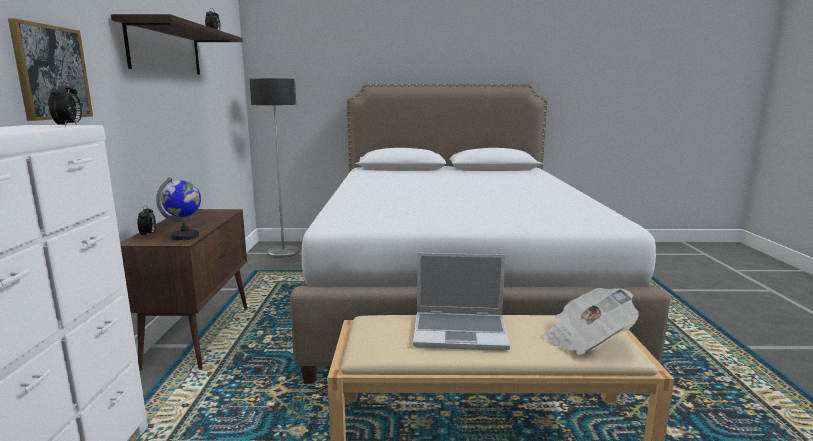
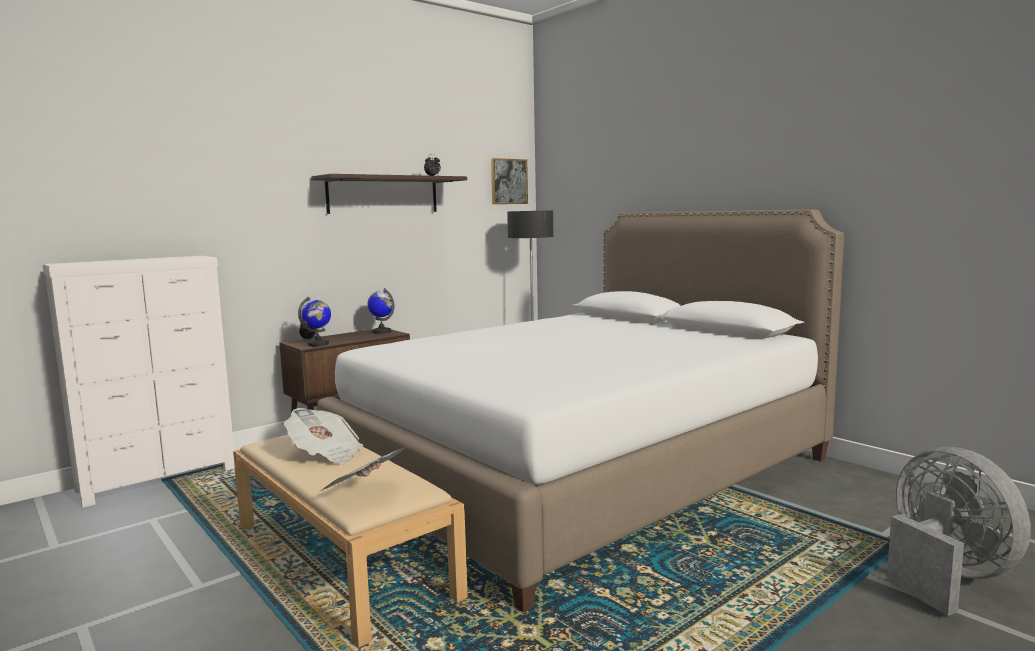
camera: 50 degrees right, 5 degrees down
picture [8,18,93,121] -> picture moved to [491,158,528,204]
alarm clock [48,79,82,127] -> none
laptop [413,253,510,351] -> newspaper [284,408,364,464]
none -> globe [367,288,394,334]
none -> grey fan [887,447,1031,616]

